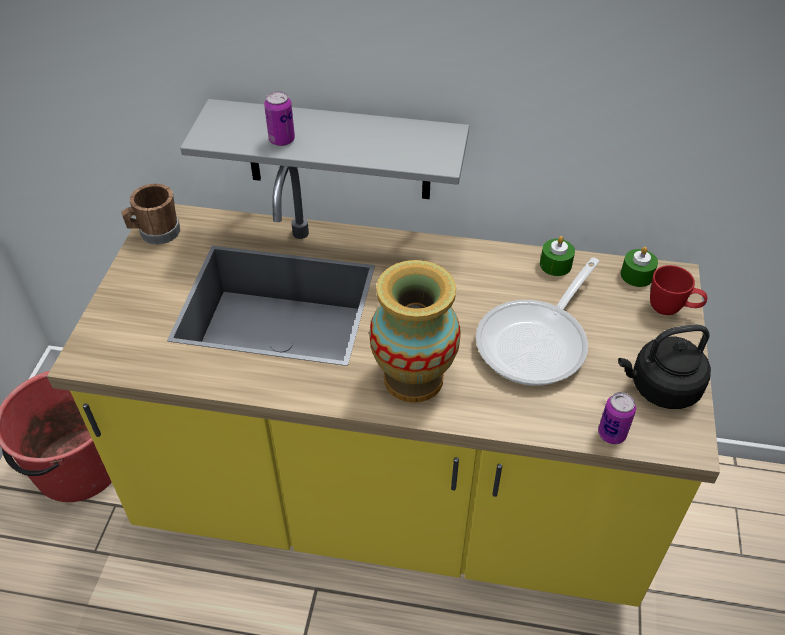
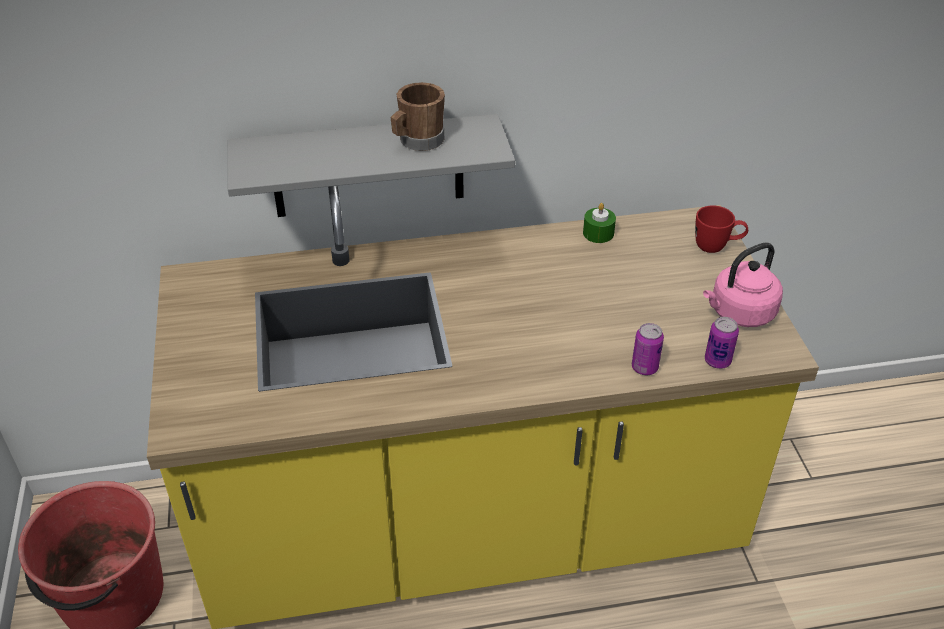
camera: 20 degrees left, 5 degrees down
brown mug [121,184,180,245] -> brown mug moved to [391,82,445,151]
can [264,91,295,146] -> can moved to [632,323,664,375]
vase [369,260,461,403] -> none
frying pan [476,257,600,386] -> none
black kettle [618,325,711,409] -> pink kettle [703,242,783,327]
green candle [621,247,658,287] -> none

